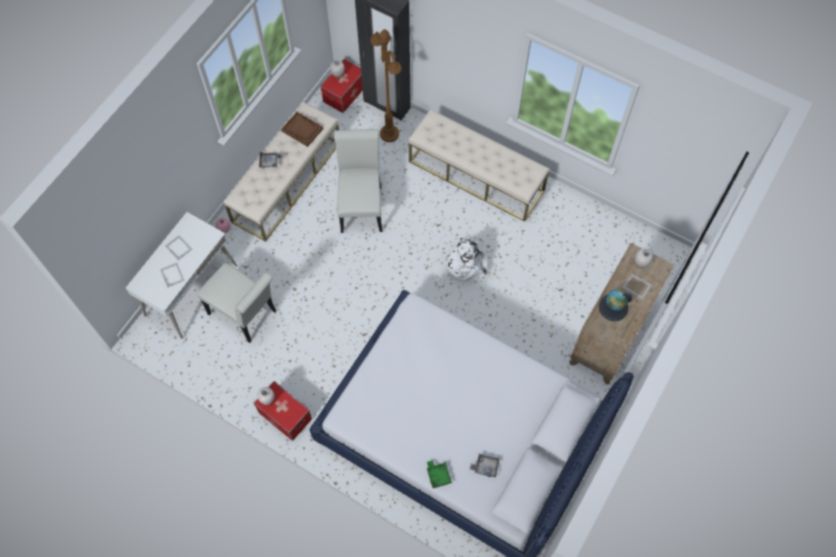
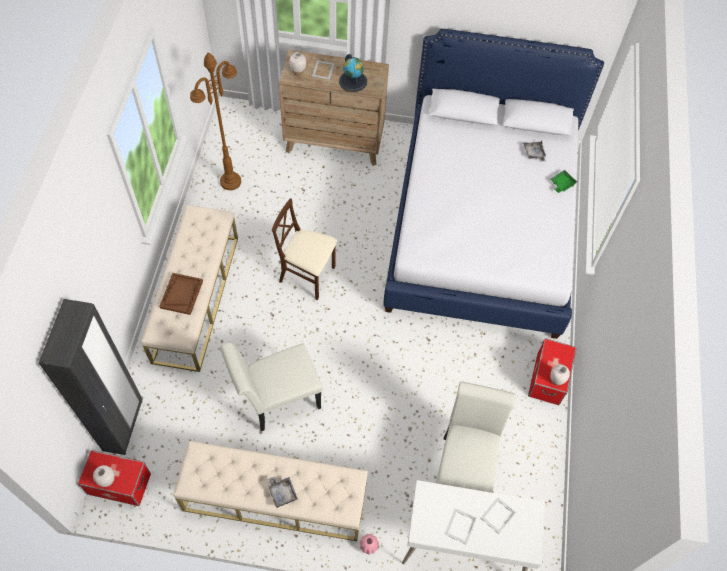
camera: 115 degrees left, 5 degrees down
brown tray [281,112,323,147] -> brown tray moved to [159,273,203,315]
brown floor lamp [370,29,402,142] -> brown floor lamp moved to [190,52,241,190]
white backpack [442,238,487,282] -> beige chair [272,198,337,300]

